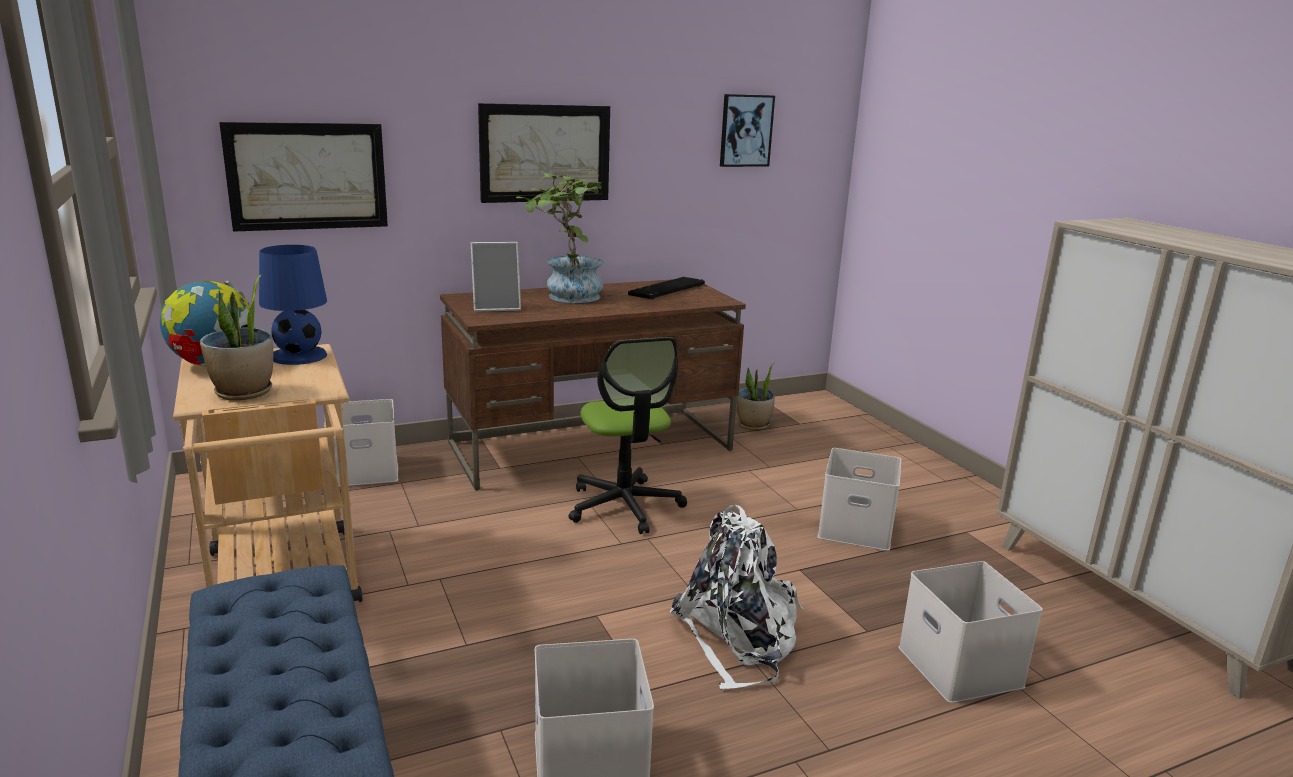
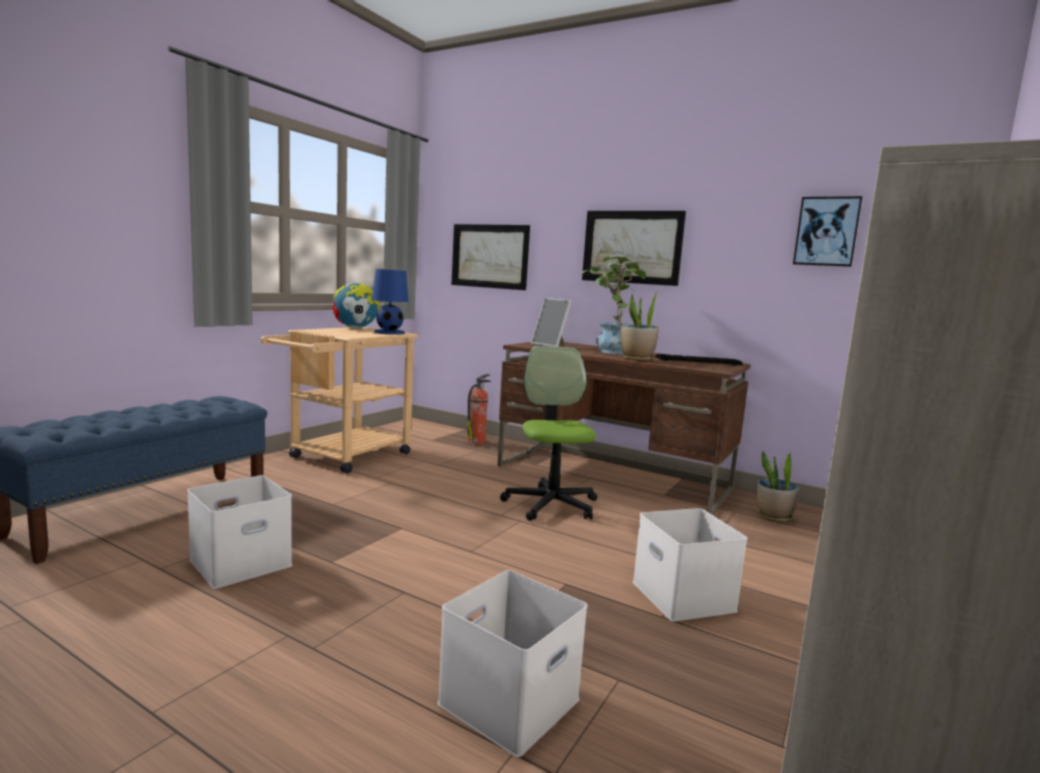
camera: 55 degrees right, 10 degrees down
potted plant [200,274,273,401] -> potted plant moved to [621,290,659,361]
white storage box [324,399,398,487] -> fire extinguisher [467,374,491,444]
office chair [568,337,687,534] -> office chair turned 135 degrees clockwise [500,346,597,521]
white backpack [669,505,803,690] -> none

